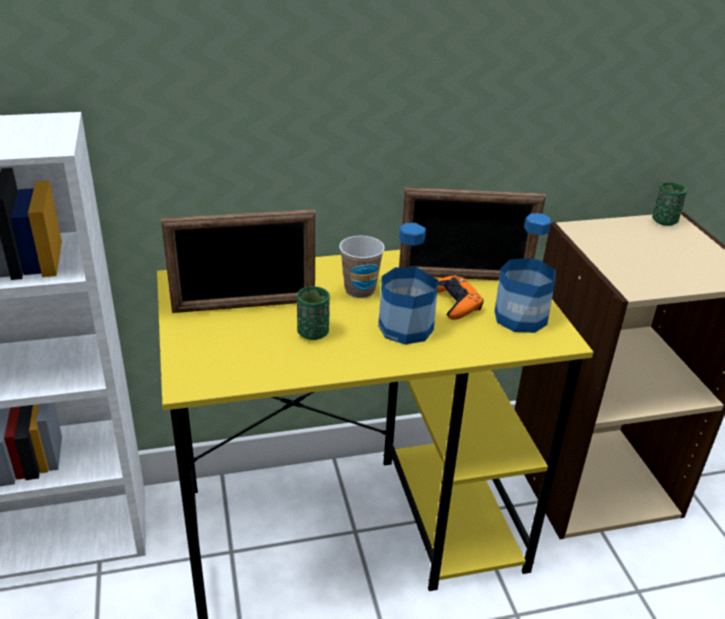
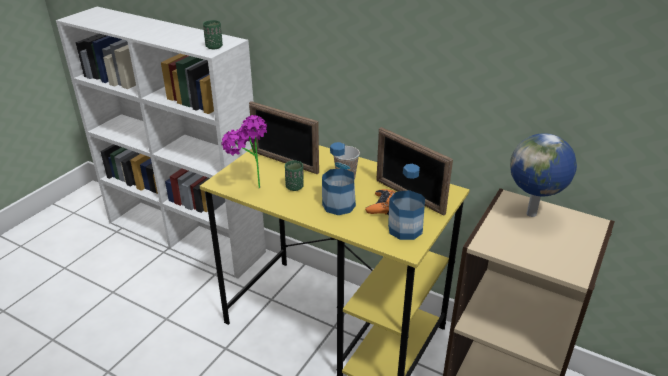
camera: 45 degrees right, 0 degrees up
green cup [652,182,688,226] -> green cup moved to [203,20,223,49]
none -> potted plant [221,115,267,188]
none -> globe [510,133,577,217]

